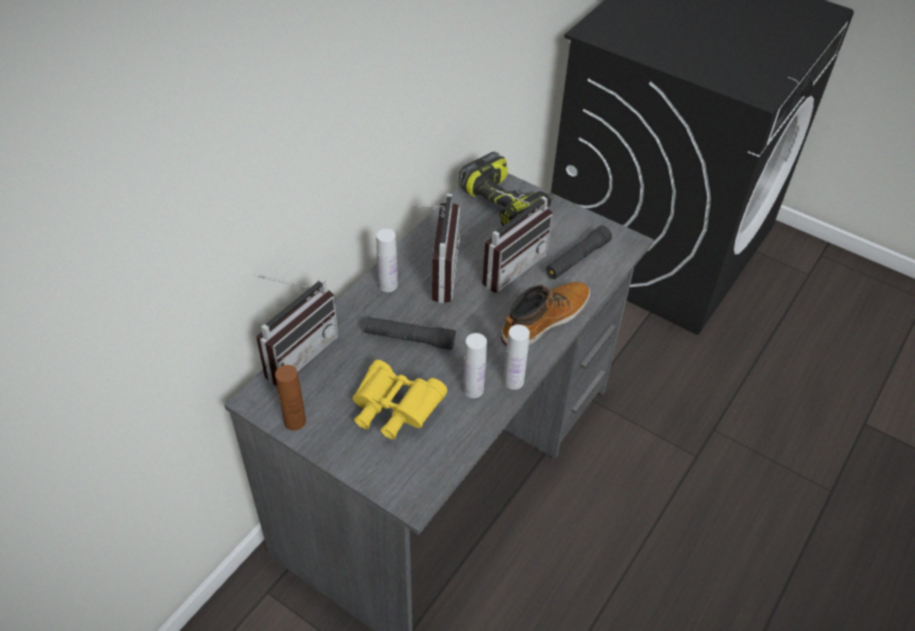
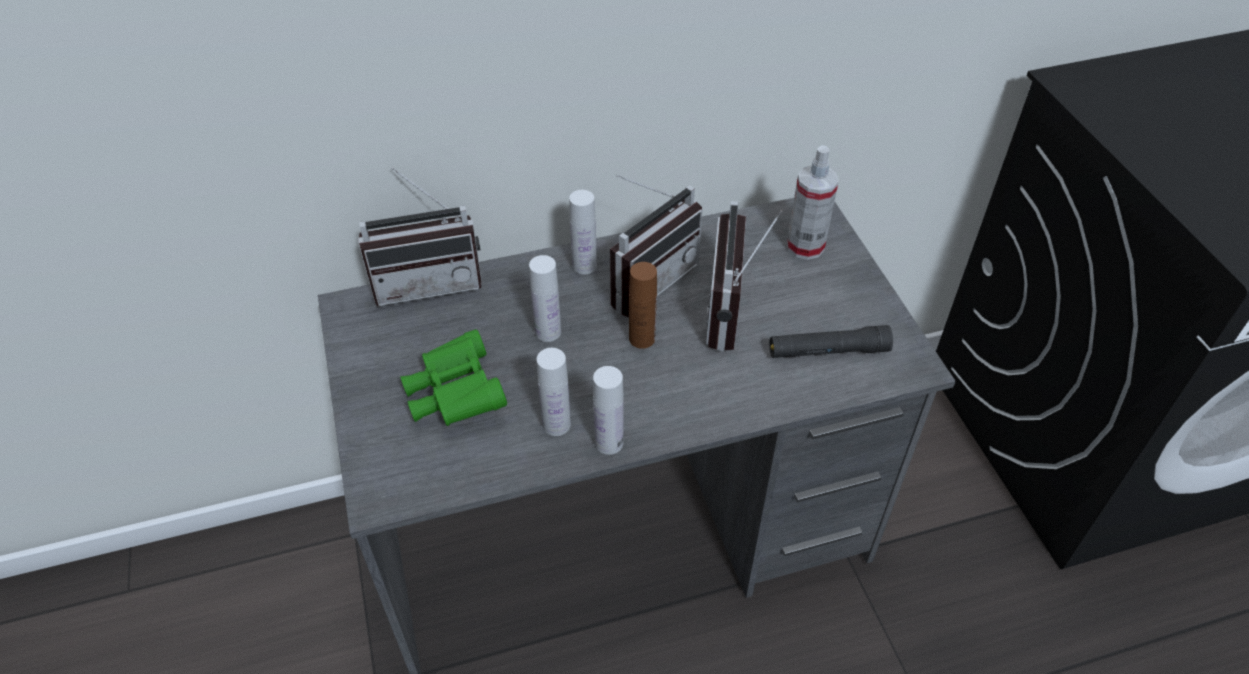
camera: 40 degrees right, 0 degrees up
brown bottle [275,365,306,431] -> brown bottle moved to [629,262,657,349]
yellow binoculars [352,360,447,439] -> green binoculars [400,329,507,426]
black flashlight [364,317,456,350] -> white bottle [529,255,561,342]
power drill [459,152,553,226] -> spray bottle [787,145,839,260]
radio [482,188,552,293] -> radio turned 105 degrees clockwise [706,201,783,351]
boot [501,282,590,346] -> none

